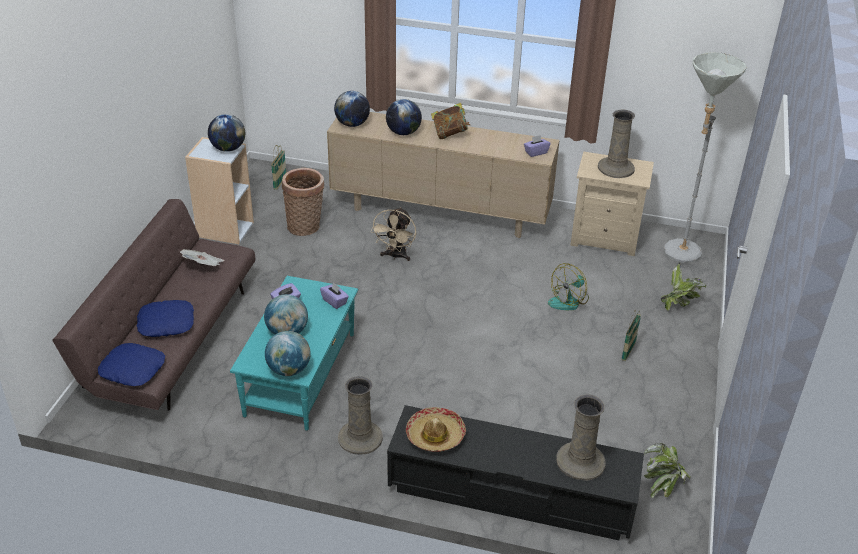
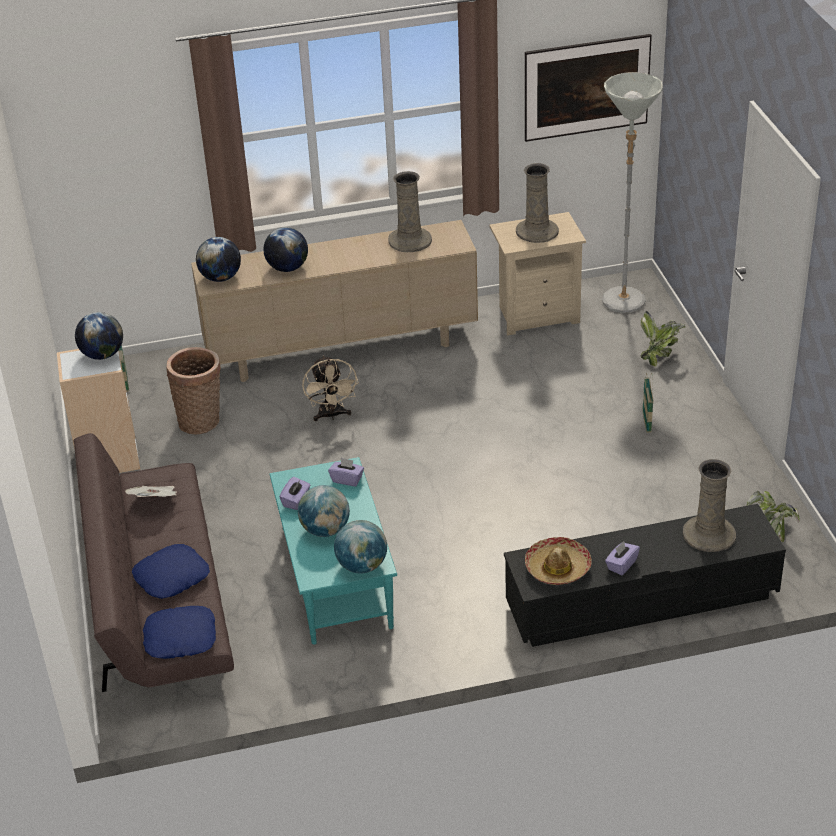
camera: 25 degrees left, 0 degrees up
beige vase [338,376,383,455] -> beige vase moved to [388,171,432,252]
book [431,103,470,139] -> none
purple tissue box [524,135,550,157] -> purple tissue box moved to [605,541,640,575]
fan [548,263,589,310] -> none
none -> picture [525,34,652,173]

